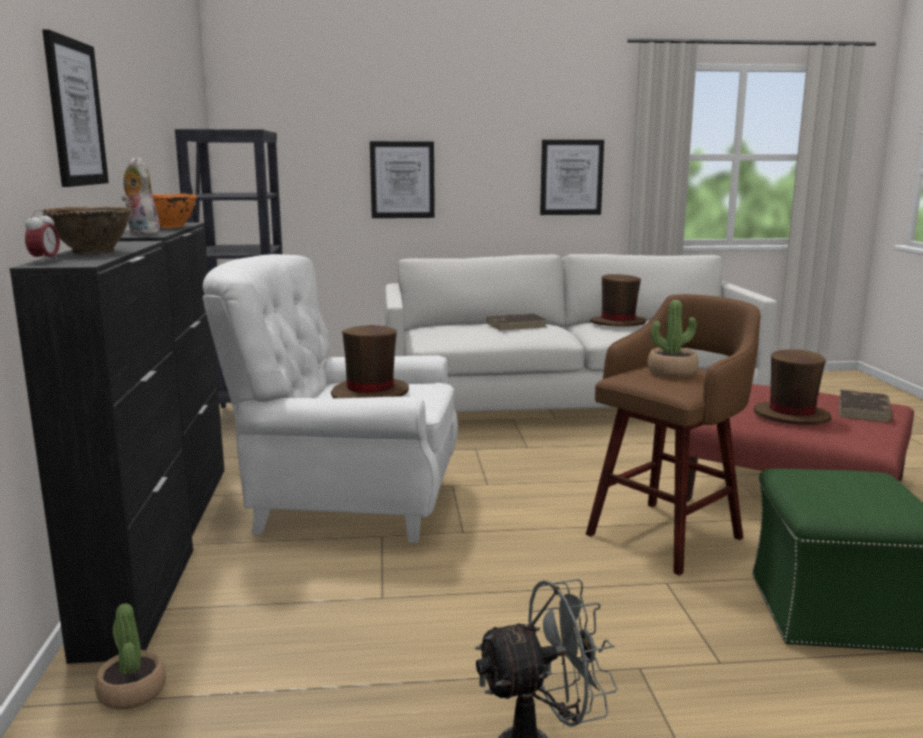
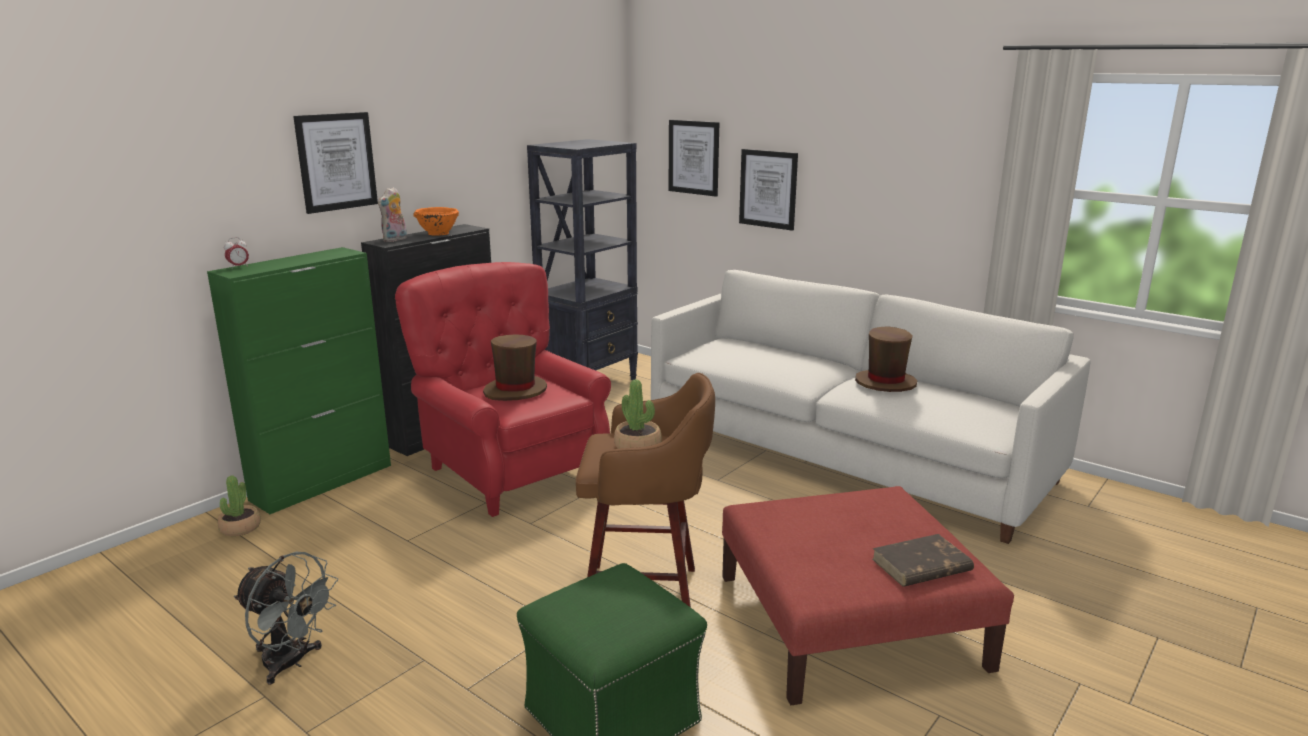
camera: 45 degrees right, 5 degrees up
black cabinet [9,241,193,664] -> green cabinet [207,247,391,514]
brown bowl [43,207,131,254] -> none
plush toy [121,157,163,234] -> plush toy turned 150 degrees counterclockwise [378,187,407,242]
white armchair [203,254,458,543] -> red armchair [395,262,611,517]
brown book [487,314,547,331] -> none
picture [540,140,604,215] -> picture moved to [669,120,719,197]
brown hat [754,349,831,425] -> none

